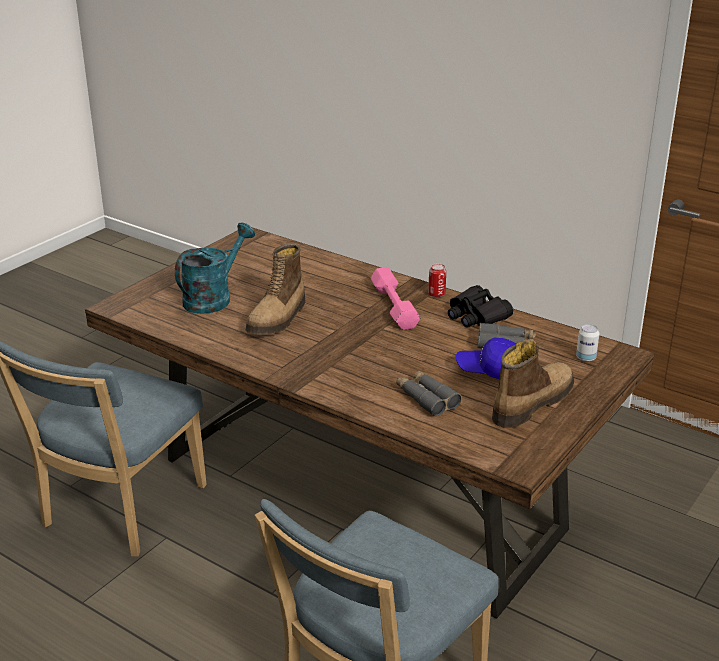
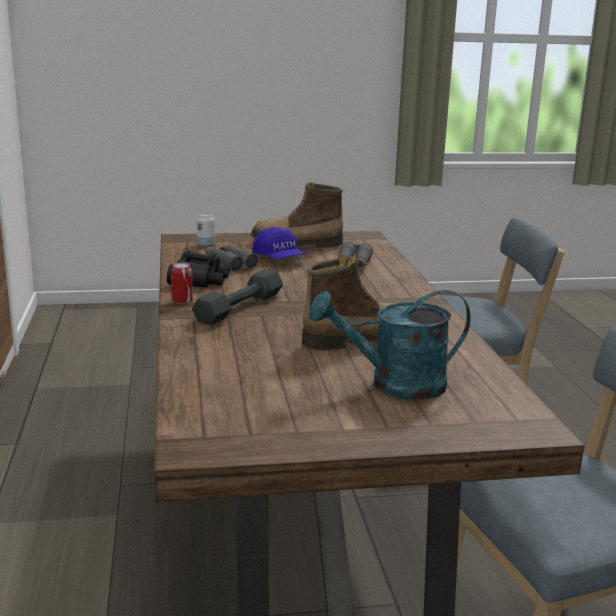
camera: 135 degrees left, 10 degrees down
pink dumbbell [371,267,421,330] -> grey dumbbell [192,269,283,325]

